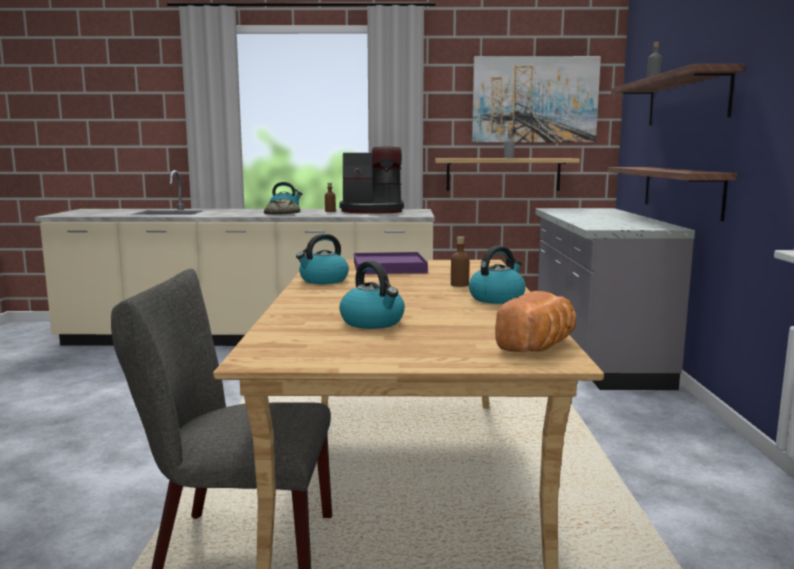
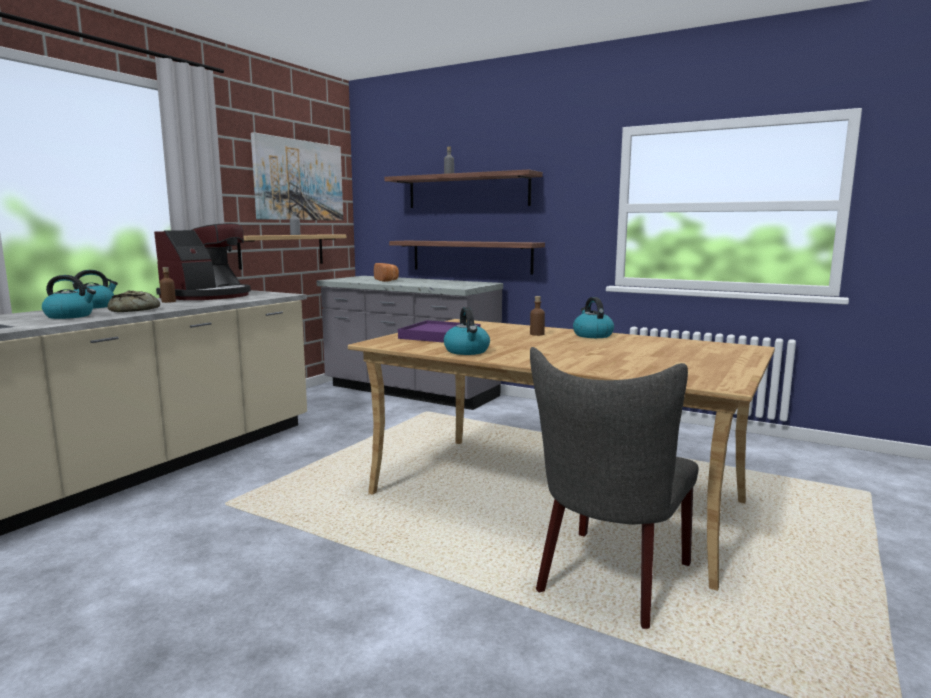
camera: 60 degrees left, 0 degrees up
kettle [339,261,405,329] -> kettle moved to [42,275,96,319]
bread [495,291,576,352] -> bread moved to [374,263,399,282]

